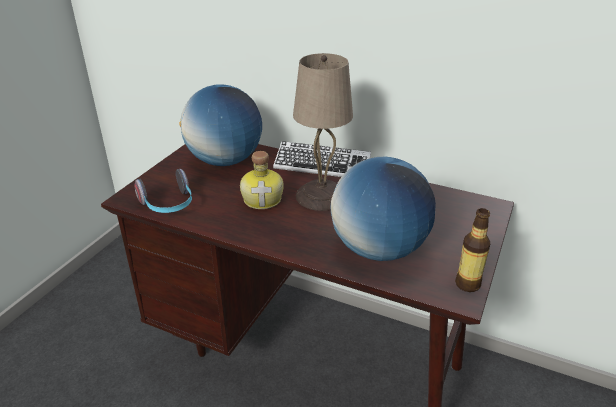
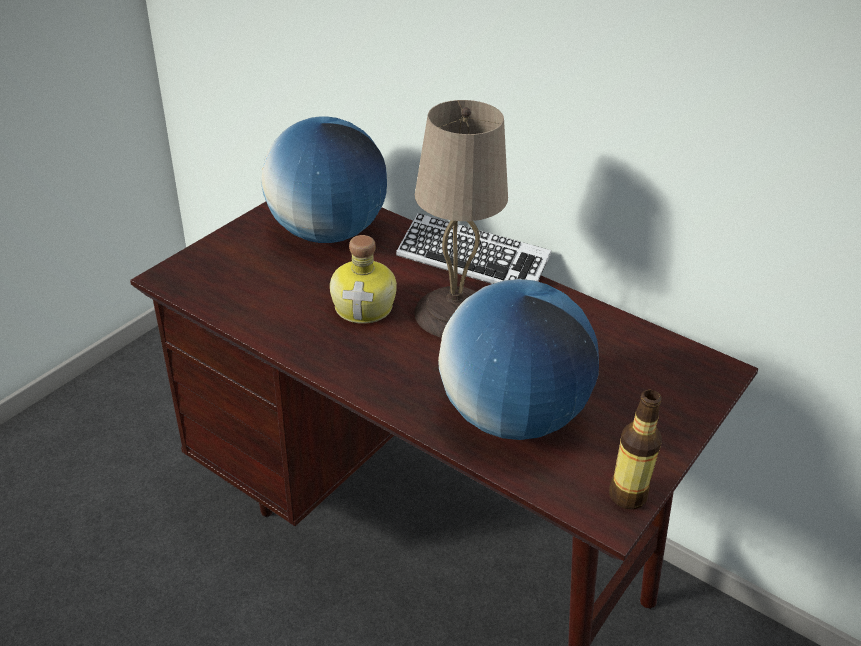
camera: 10 degrees right, 5 degrees up
headphones [135,169,192,213] -> none

